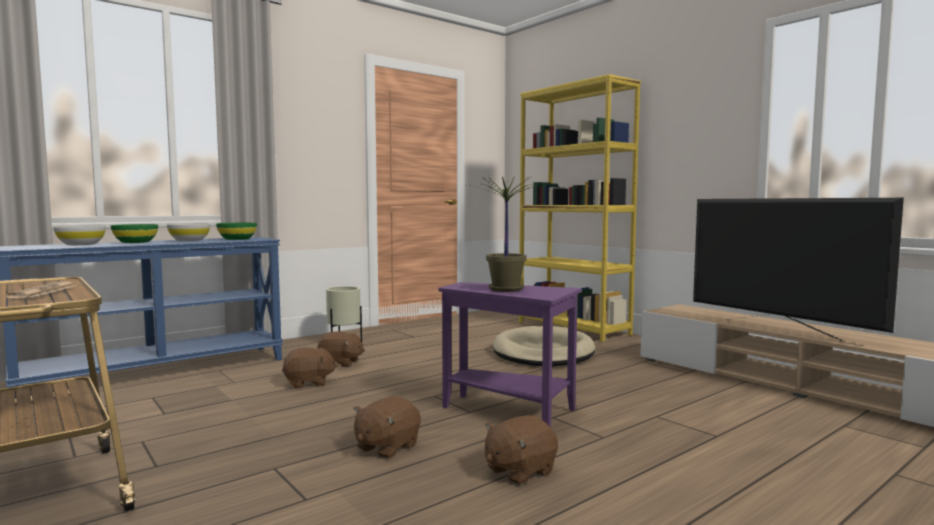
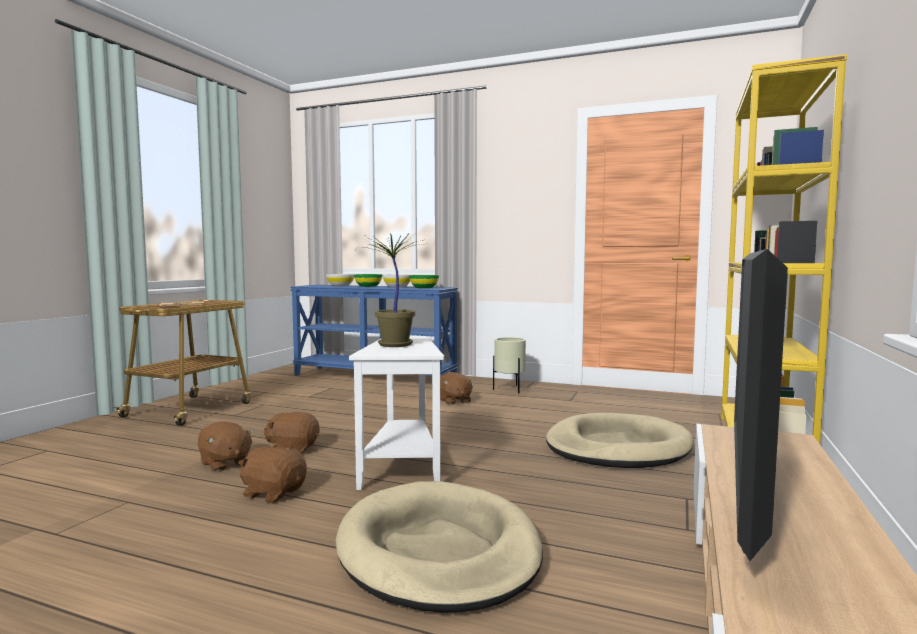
camera: 60 degrees right, 0 degrees up
brown plush toy [282,348,338,388] -> brown plush toy moved to [198,421,254,471]
purple side table [438,282,582,428] -> white side table [349,336,444,490]
none -> beige dog bed [336,481,543,613]

